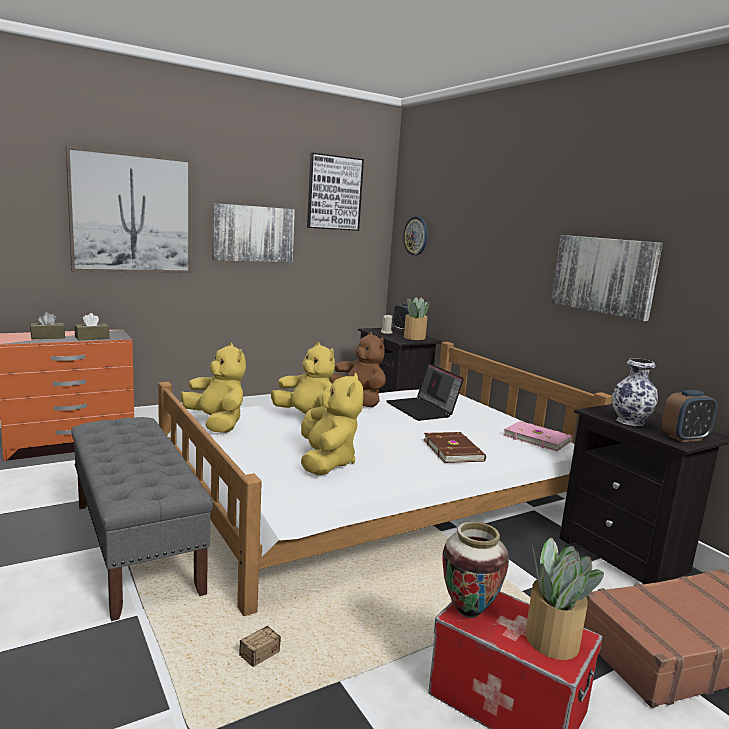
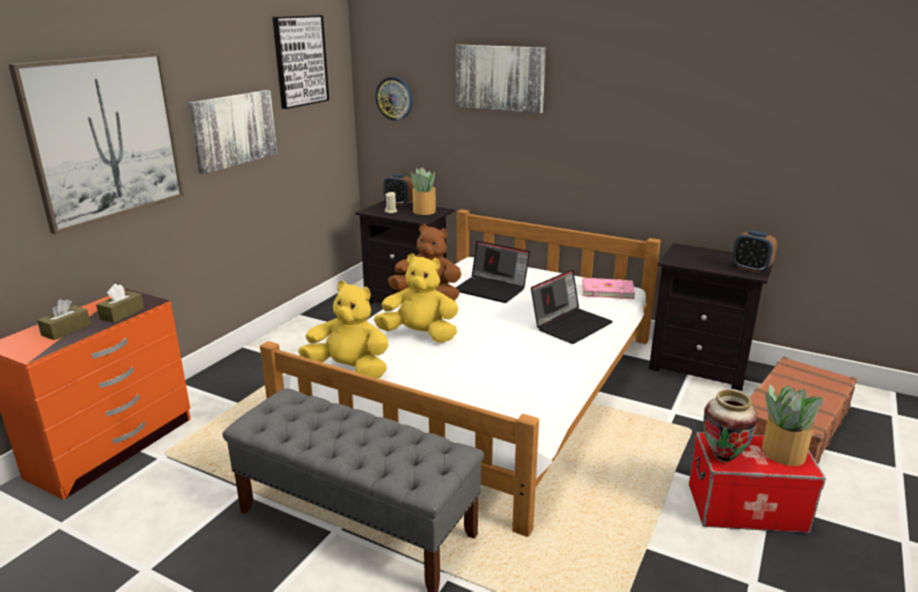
camera: 30 degrees left, 10 degrees up
storage box [212,626,281,667] -> none
yellow plush toy [301,373,363,475] -> none
brown book [423,432,486,463] -> laptop [531,269,613,344]
picture [551,235,663,321] -> picture moved to [456,45,546,113]
vase [612,358,658,426] -> none
alarm clock [662,390,717,442] -> alarm clock turned 90 degrees clockwise [732,230,777,273]

